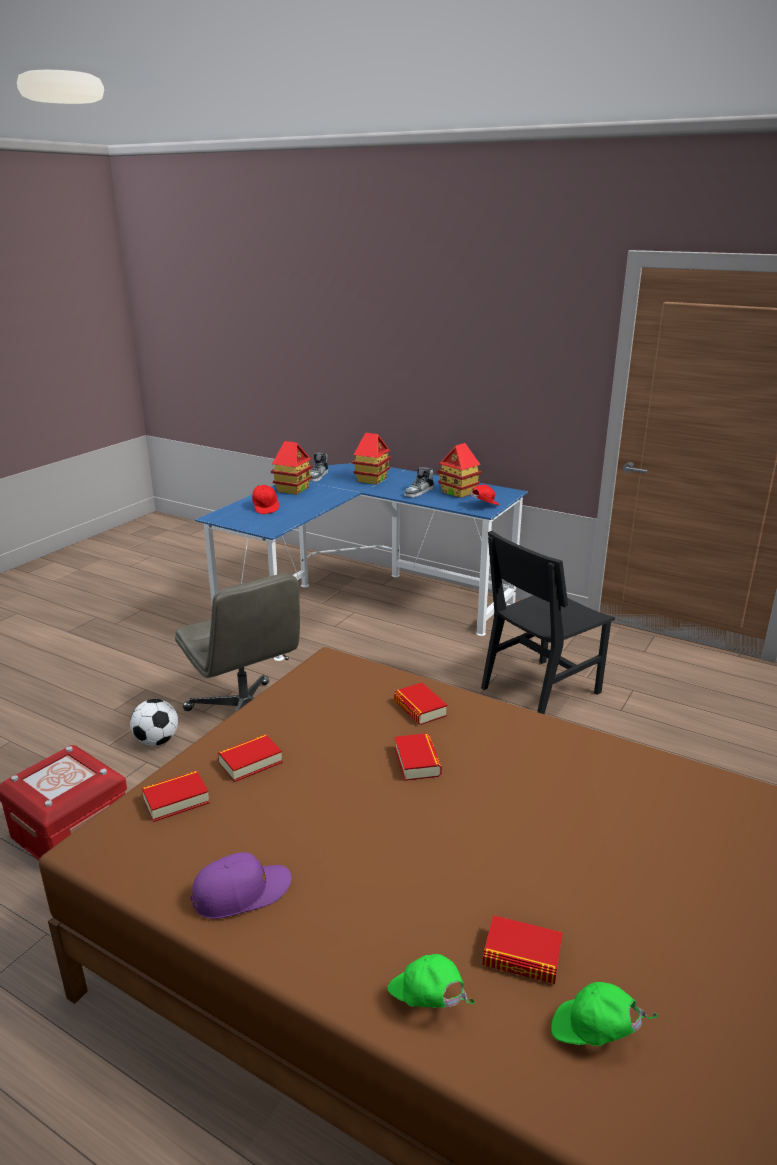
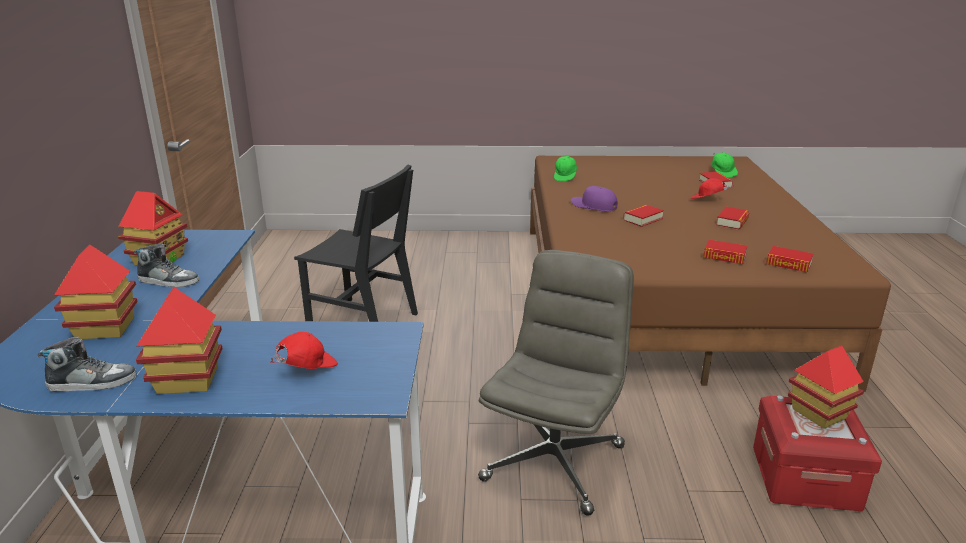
camera: 120 degrees left, 0 degrees up
football [130,699,178,746] -> none
purple cap [190,852,291,919] -> purple cap moved to [571,186,618,211]
green cap [387,954,475,1008] -> green cap moved to [554,156,577,181]
book [394,682,447,725] -> book moved to [716,207,749,230]
red cap [470,485,500,505] -> red cap moved to [691,178,734,199]
none -> toy house [788,346,864,429]

